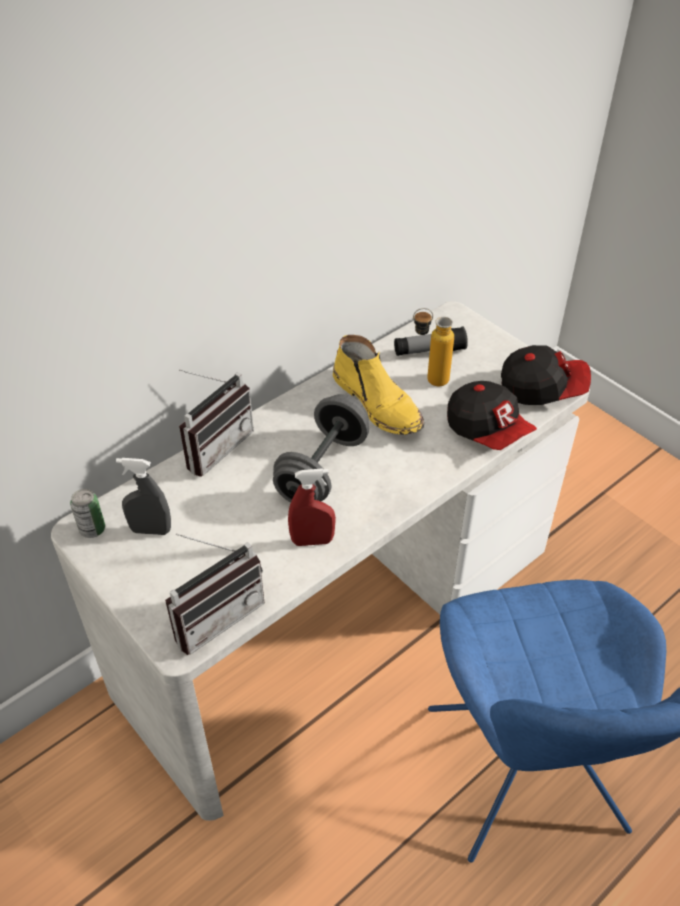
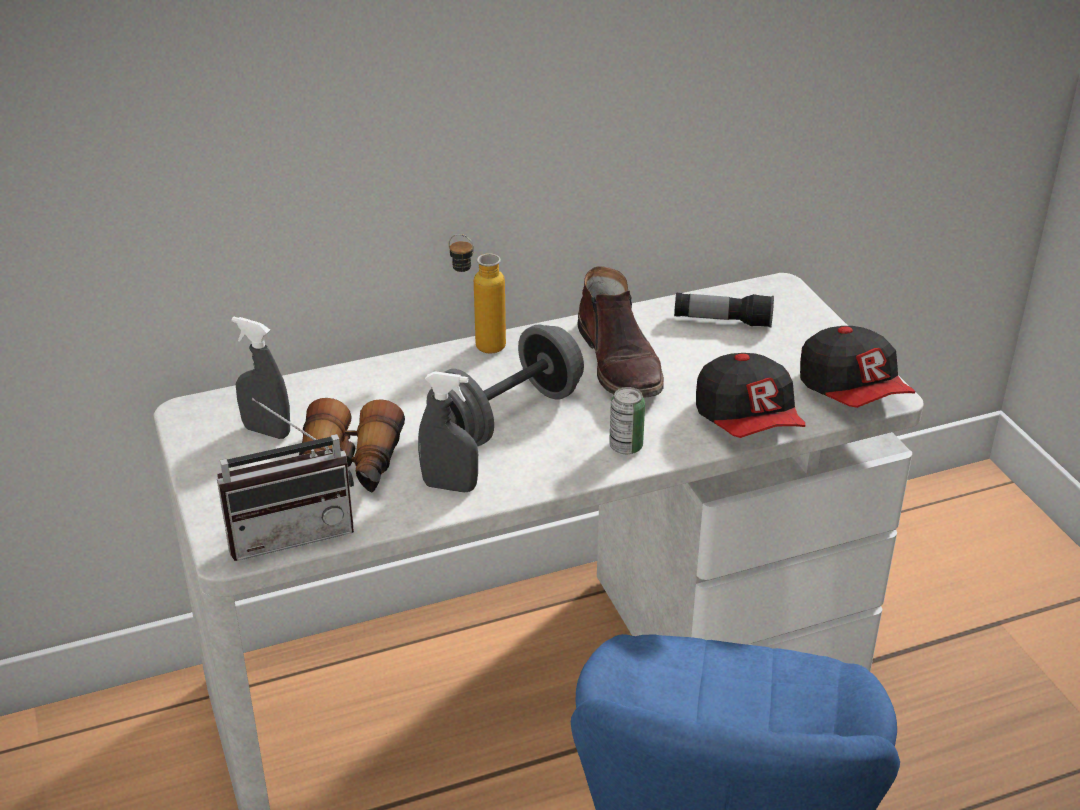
camera: 20 degrees right, 10 degrees down
can [70,489,105,538] -> can moved to [609,387,645,454]
radio [179,369,254,477] -> none
red spray bottle [288,468,336,546] -> grey spray bottle [418,371,478,493]
yellow boot [333,335,424,435] -> brown boot [577,266,664,398]
bottle [413,308,454,386] -> bottle moved to [448,234,506,354]
cap [501,345,591,405] -> cap turned 45 degrees clockwise [800,326,915,408]
none -> binoculars [299,398,405,493]

